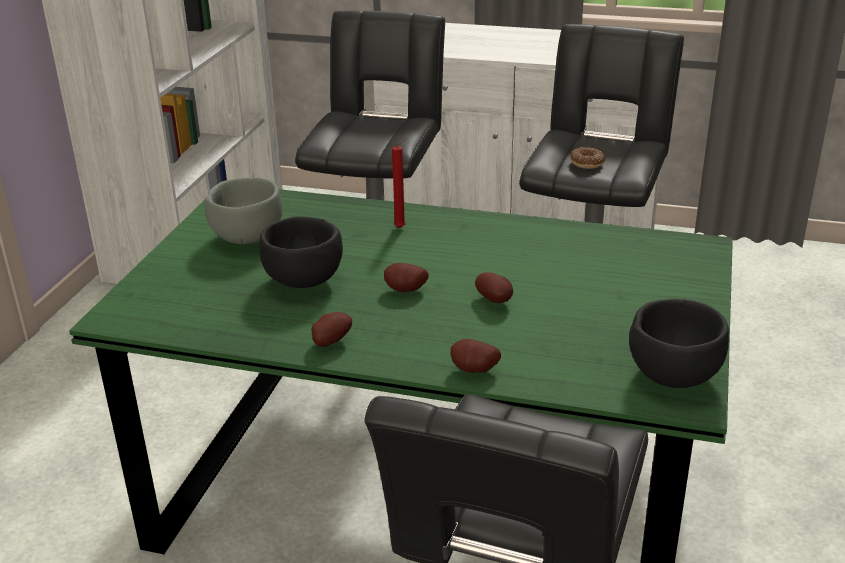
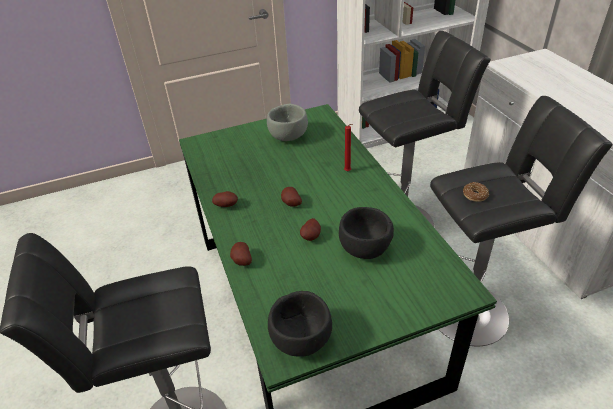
camera: 55 degrees right, 10 degrees up
black bowl [259,216,343,288] -> black bowl moved to [339,207,394,259]

